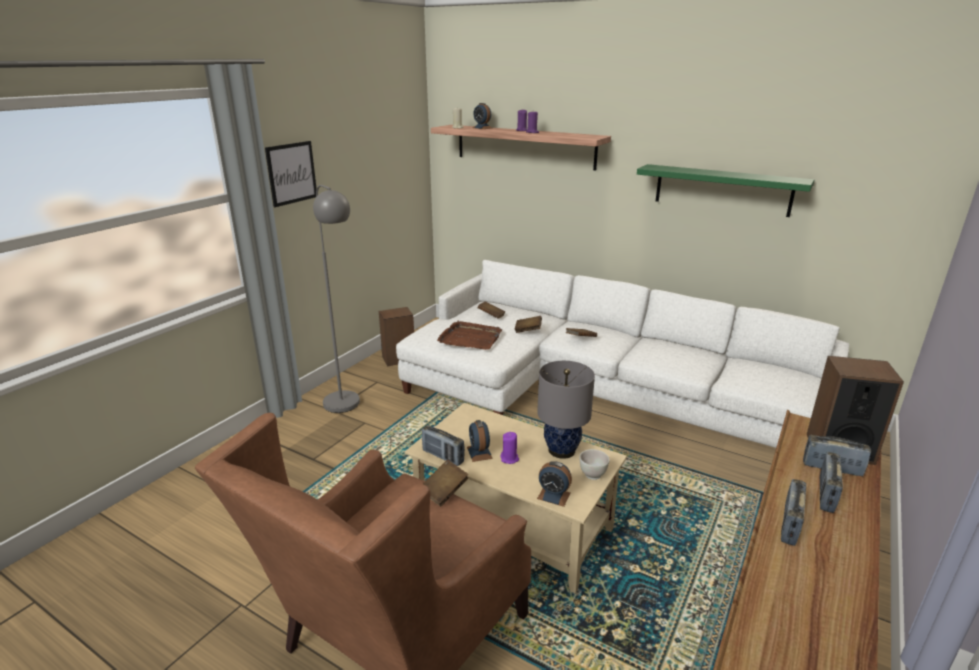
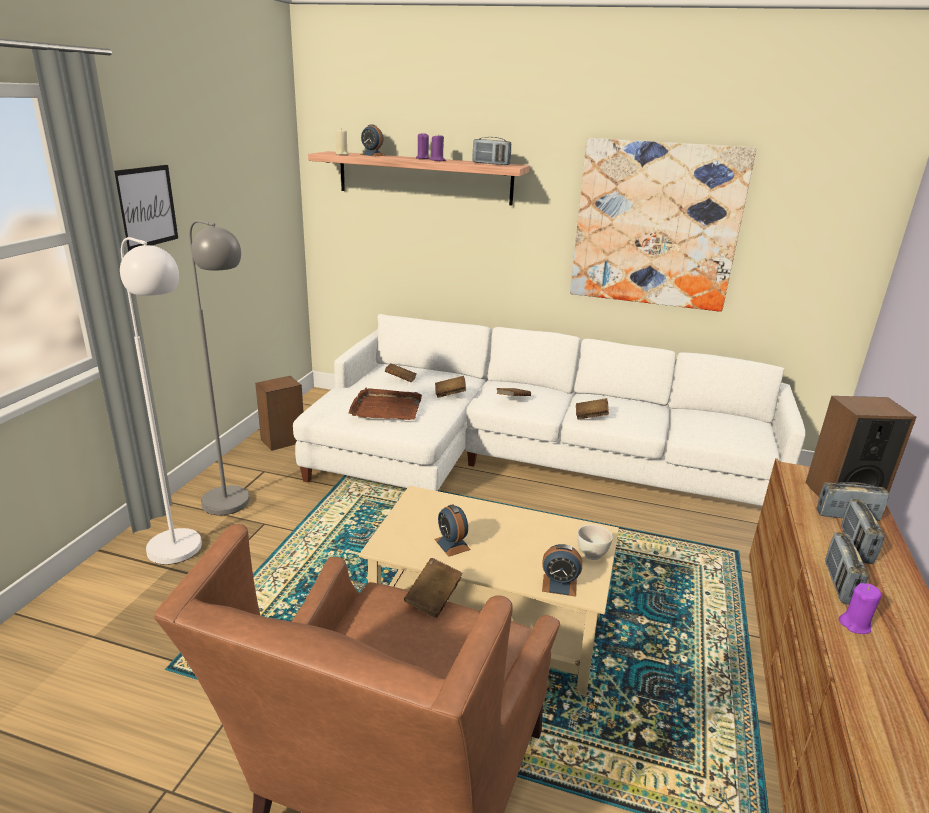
camera: 15 degrees left, 0 degrees up
radio [422,425,465,466] -> radio moved to [472,137,511,165]
purple candle [501,432,519,464] -> purple candle moved to [839,583,882,634]
grey table lamp [537,361,595,459] -> none
green shelf [637,164,814,217] -> picture [570,138,756,312]
none -> white floor lamp [120,237,202,565]
none -> brown book [576,398,609,419]

